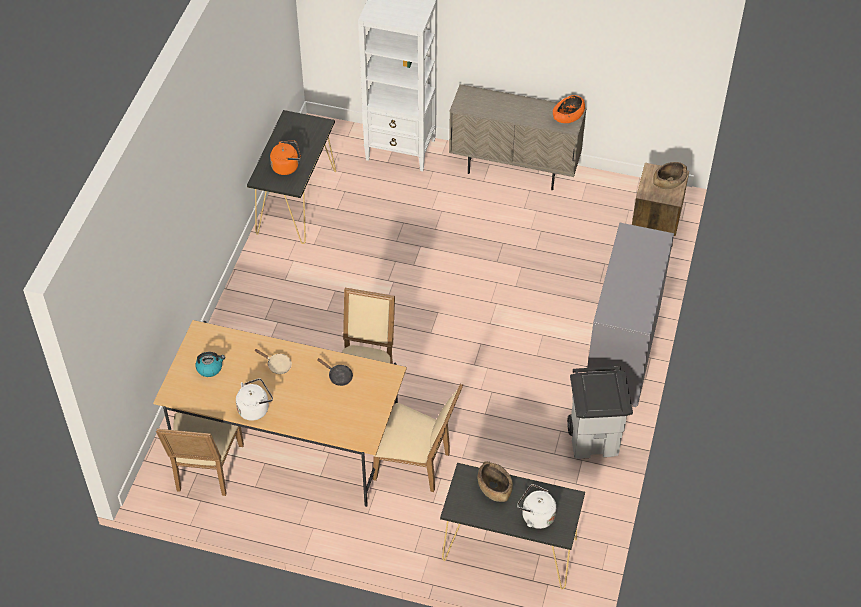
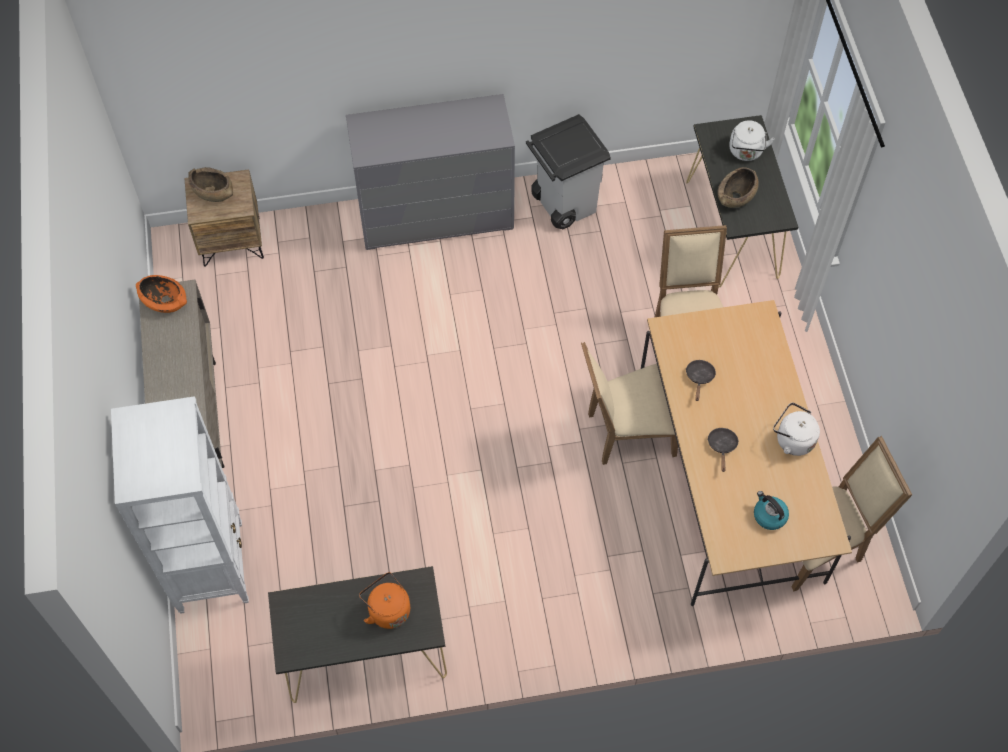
camera: 115 degrees left, 10 degrees up
beige frying pan [254,349,292,374] -> black frying pan [707,428,739,472]

